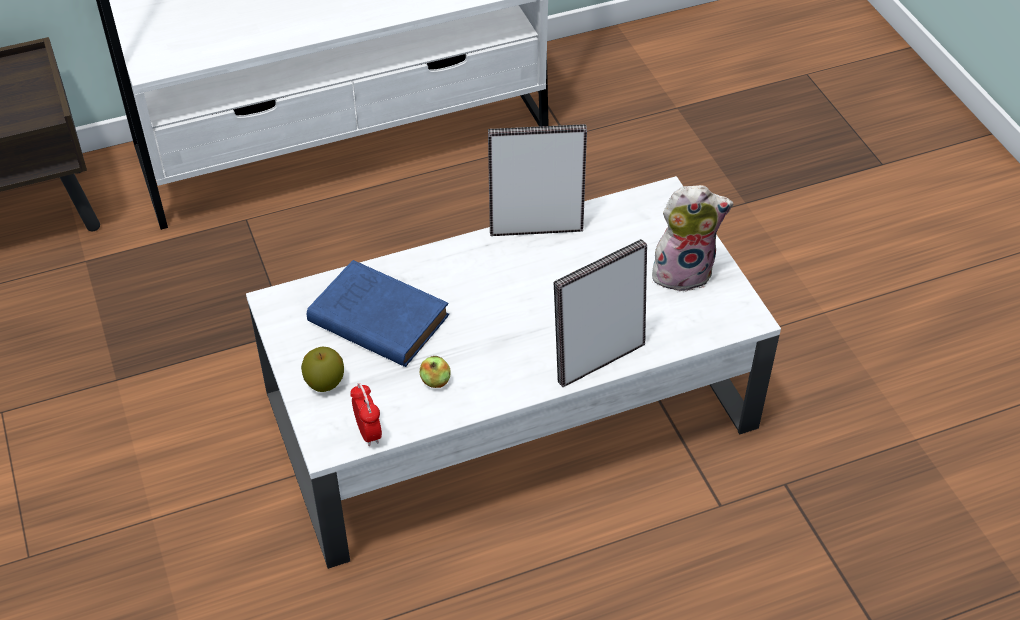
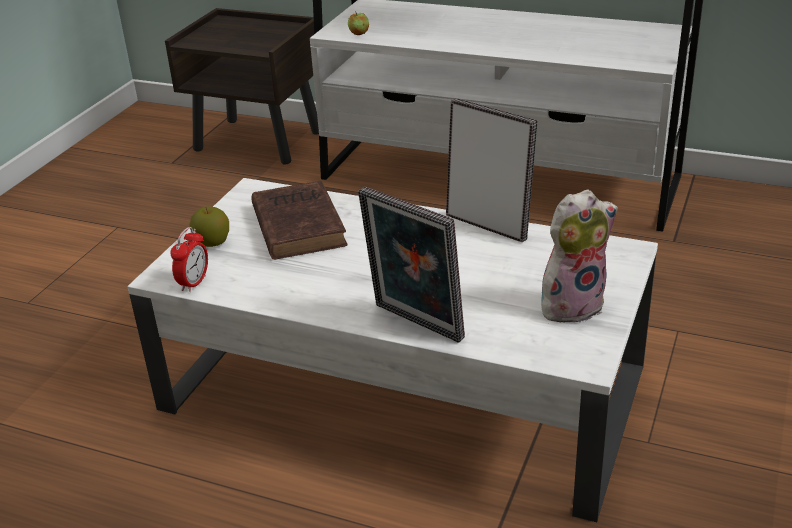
camera: 45 degrees right, 15 degrees down
blue book [307,260,449,367] -> brown book [251,181,348,260]
apple [420,356,451,388] -> apple moved to [348,11,369,35]
picture frame [554,239,647,387] -> picture frame turned 150 degrees counterclockwise [358,186,465,343]
plush toy [652,185,733,293] -> plush toy turned 60 degrees counterclockwise [541,189,618,324]

